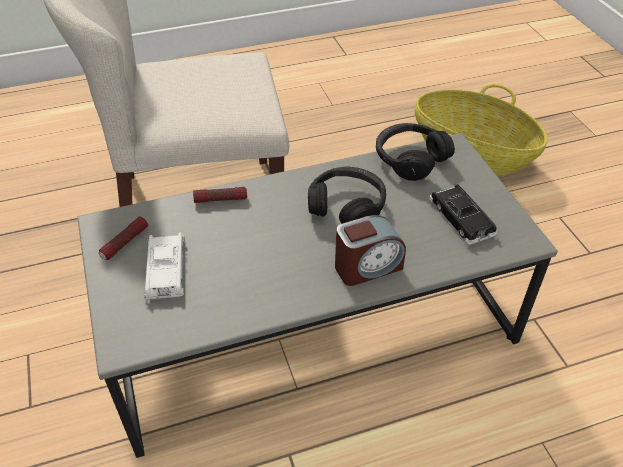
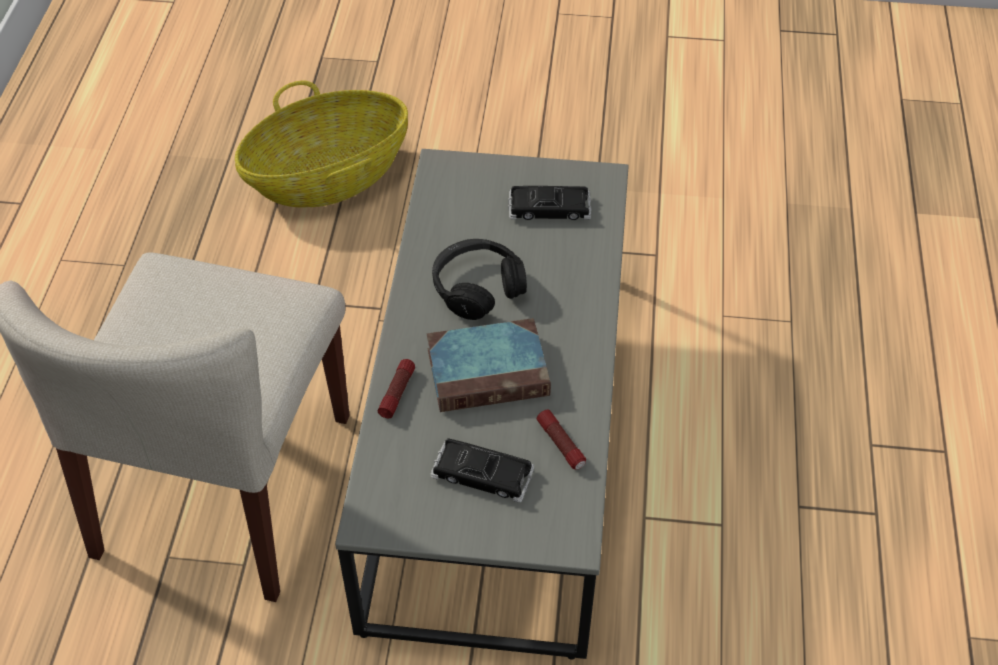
camera: 65 degrees left, 5 degrees up
flashlight [99,216,148,260] -> flashlight moved to [537,409,586,470]
white toy car [144,233,185,300] -> black toy car [431,438,534,502]
alarm clock [335,215,406,286] -> none
black headphones [376,123,455,181] -> none
none -> book [427,318,551,412]

